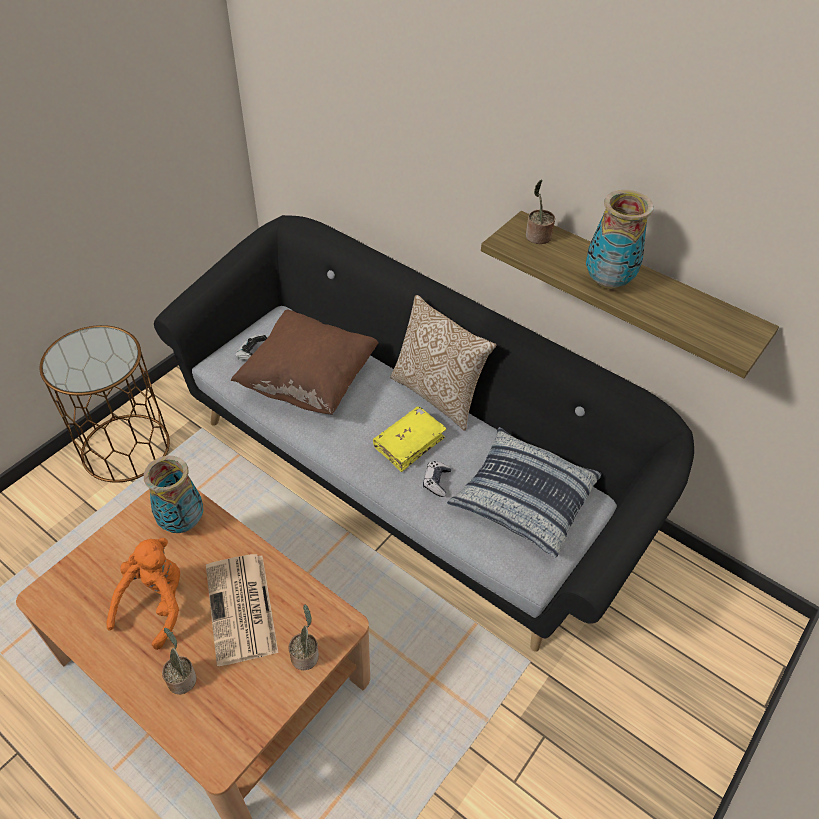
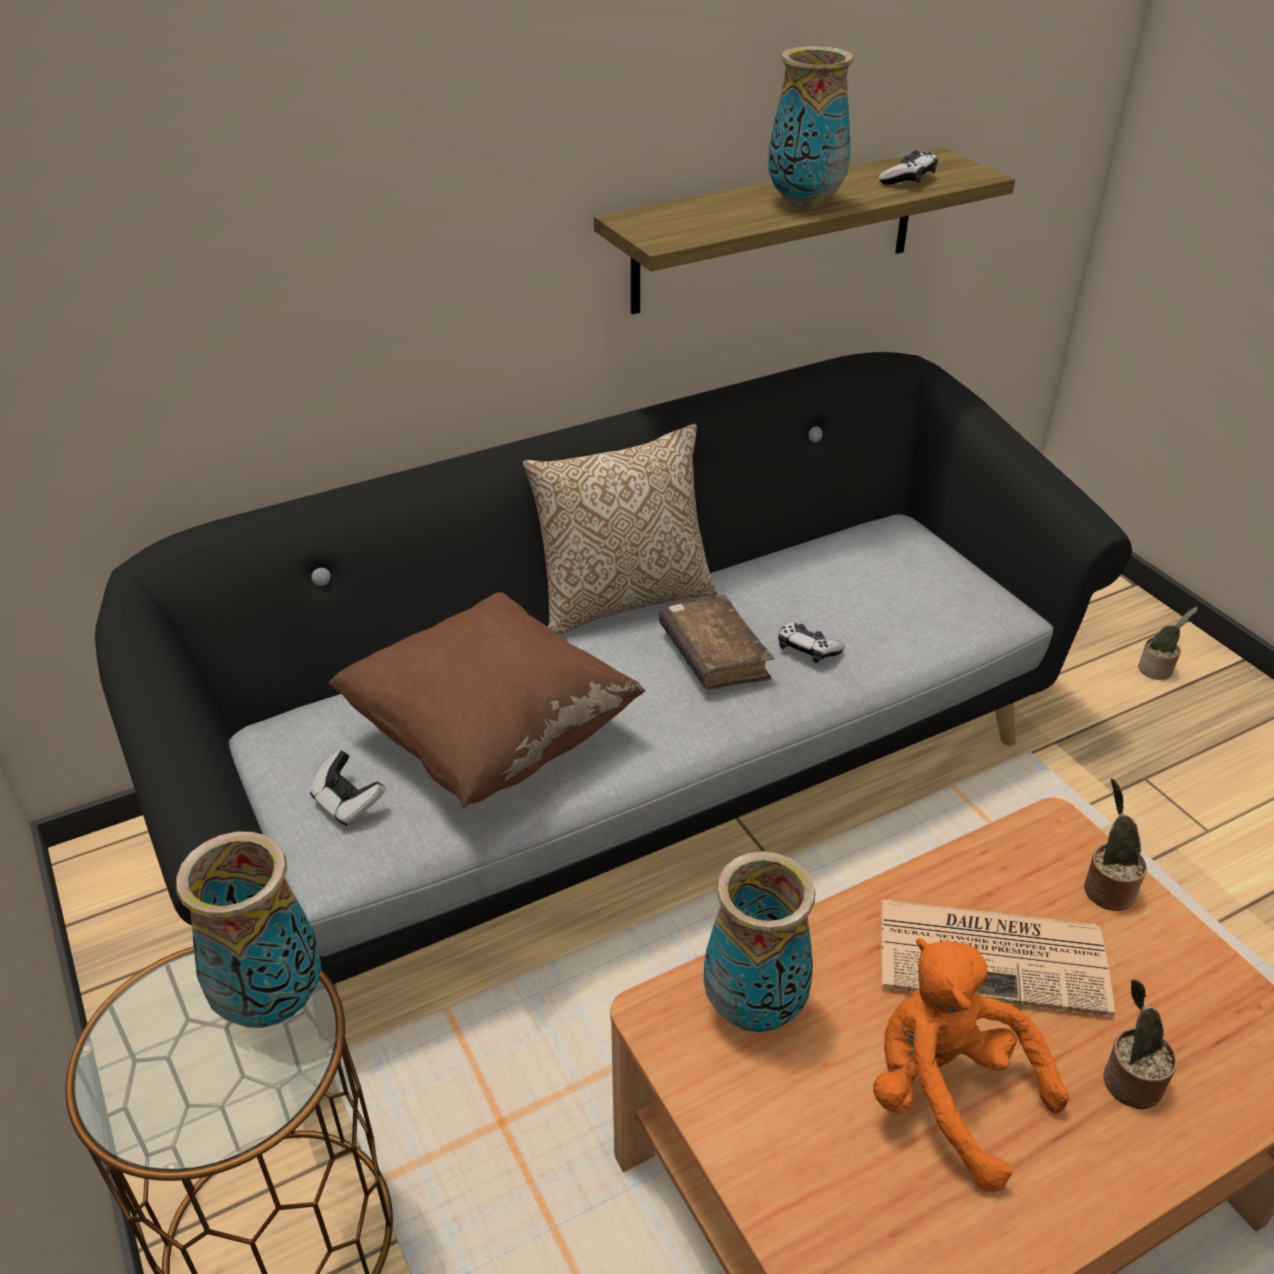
camera: 65 degrees left, 10 degrees down
yellow book [373,407,447,472] -> brown book [659,594,774,690]
pillow [447,427,602,558] -> none
potted plant [526,179,555,244] -> potted plant moved to [1138,607,1198,680]
none -> vase [176,832,322,1028]
none -> game controller [879,150,938,185]

